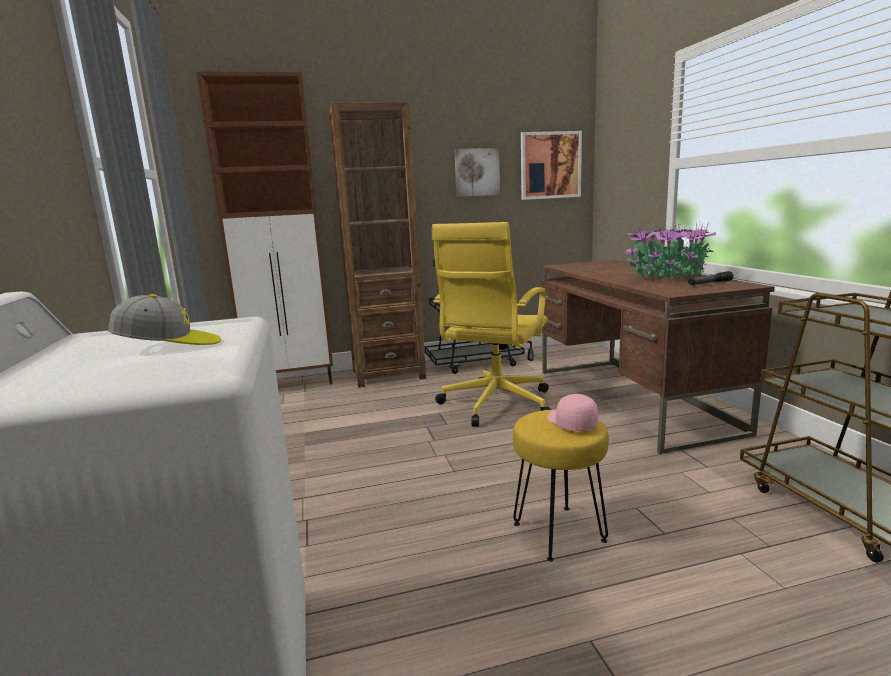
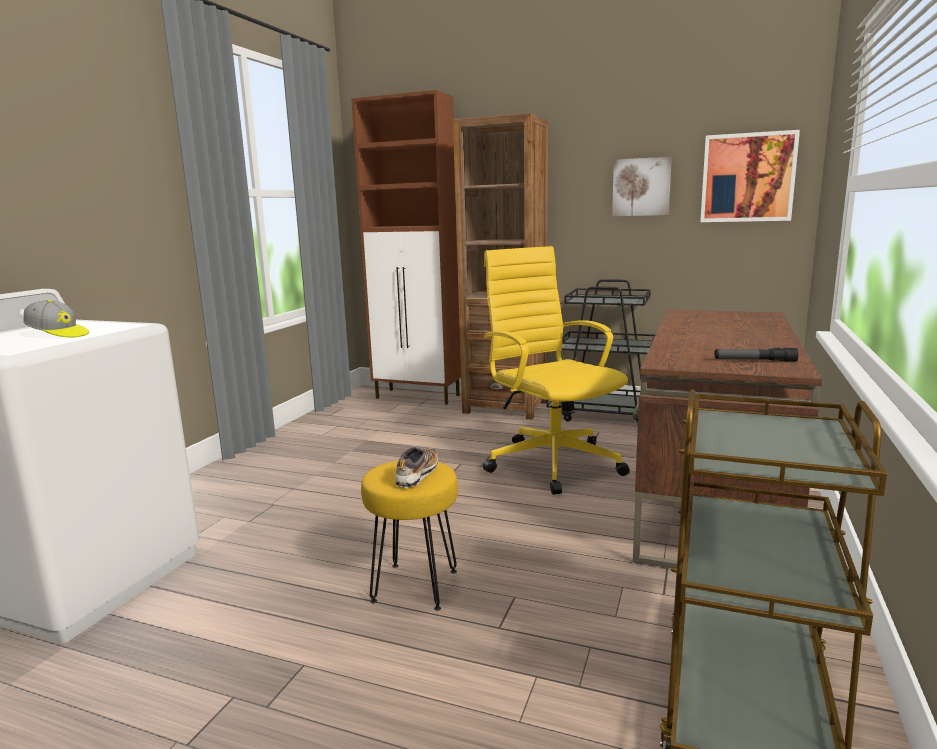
camera: 35 degrees right, 0 degrees up
yellow office chair [432,222,552,427] -> yellow office chair turned 90 degrees clockwise [483,246,630,495]
pink cap [547,394,598,431] -> shoe [395,446,438,488]
potted plant [626,222,716,281] -> none

